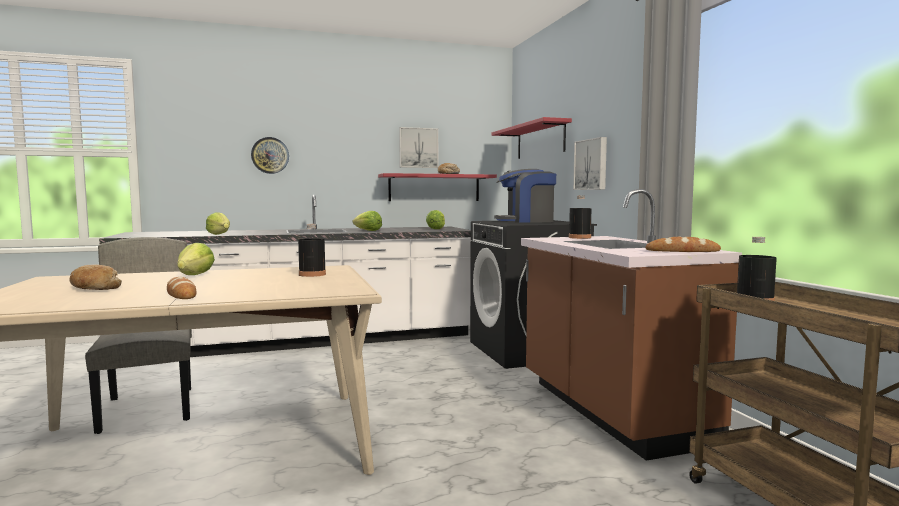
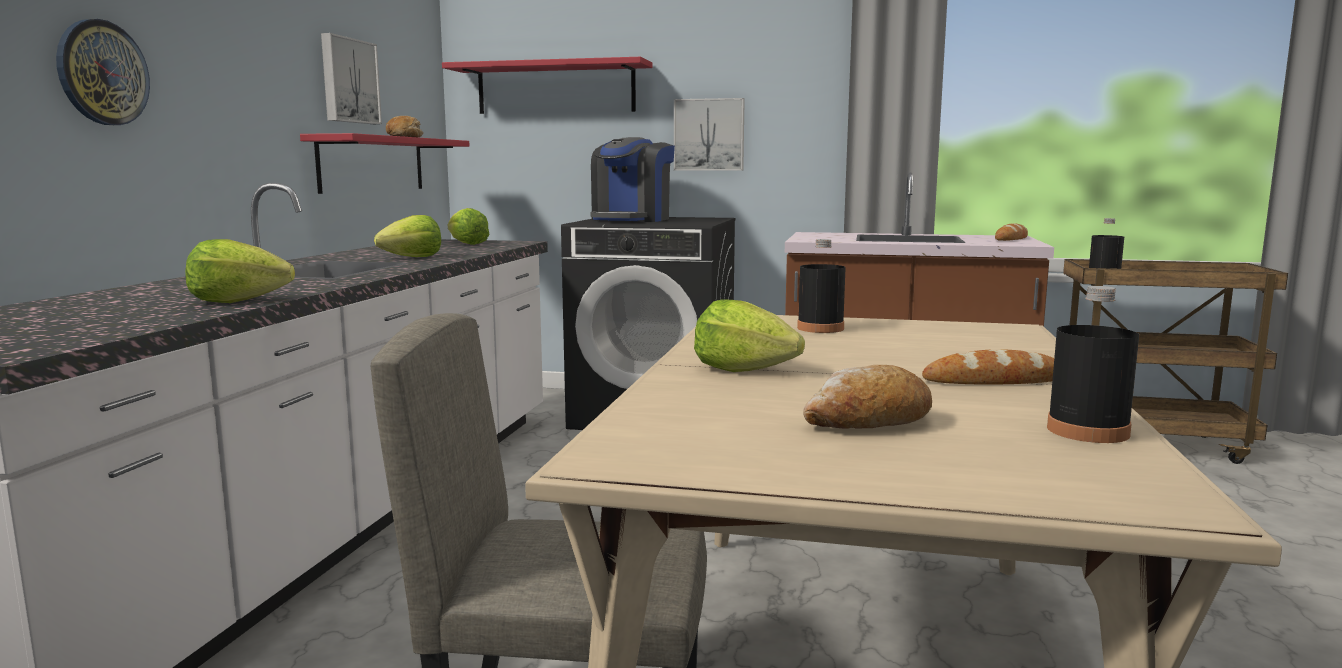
camera: 60 degrees left, 5 degrees up
black bottle [569,195,592,239] -> black bottle moved to [1047,286,1139,443]

